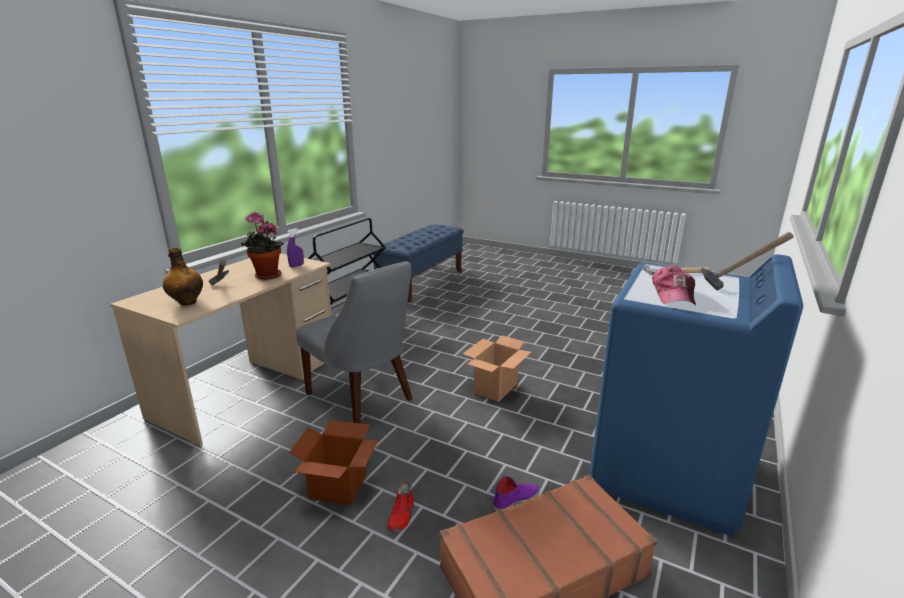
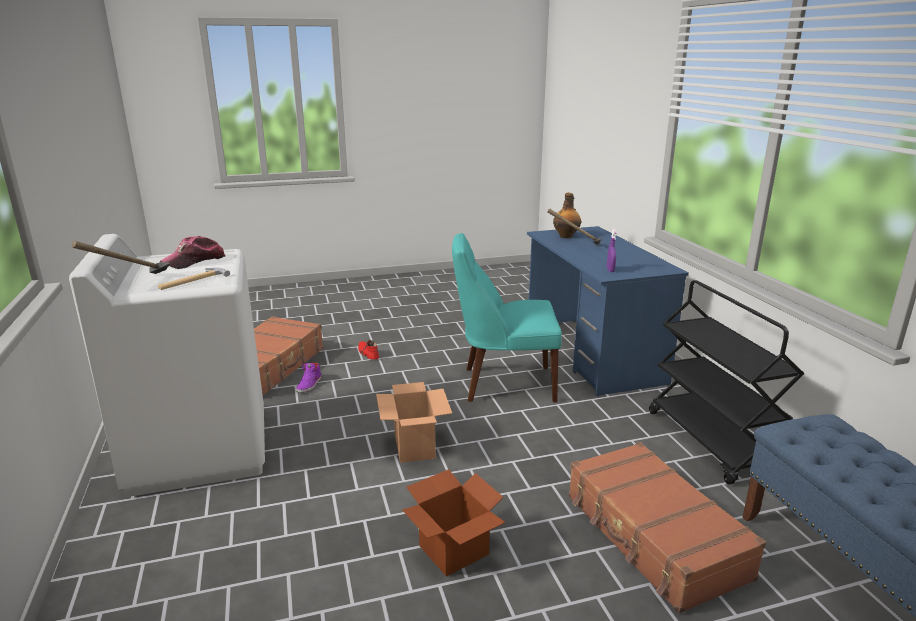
camera: 135 degrees right, 0 degrees up
beige desk [110,254,332,446] -> blue desk [527,226,689,396]
potted plant [241,212,284,280] -> none
cardboard box [289,420,379,505] -> cardboard box moved to [402,469,505,577]
grey chair [296,261,413,424] -> turquoise chair [452,233,562,403]
blue washing machine [589,254,803,537] -> white washing machine [69,234,265,497]
cap [652,266,696,306] -> cap turned 105 degrees counterclockwise [160,236,226,269]
none -> brown suitcase [568,442,766,614]

